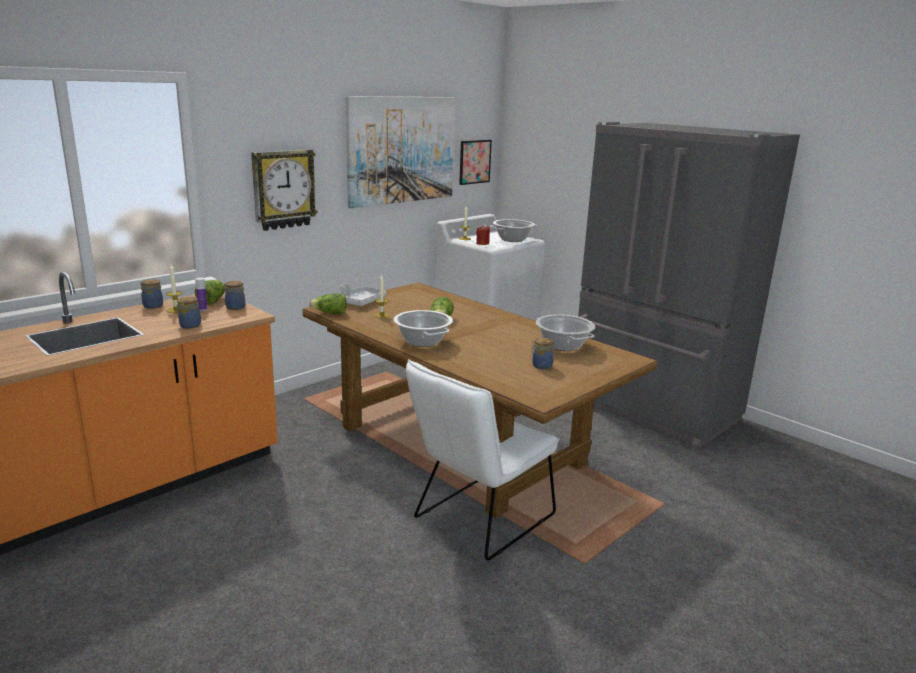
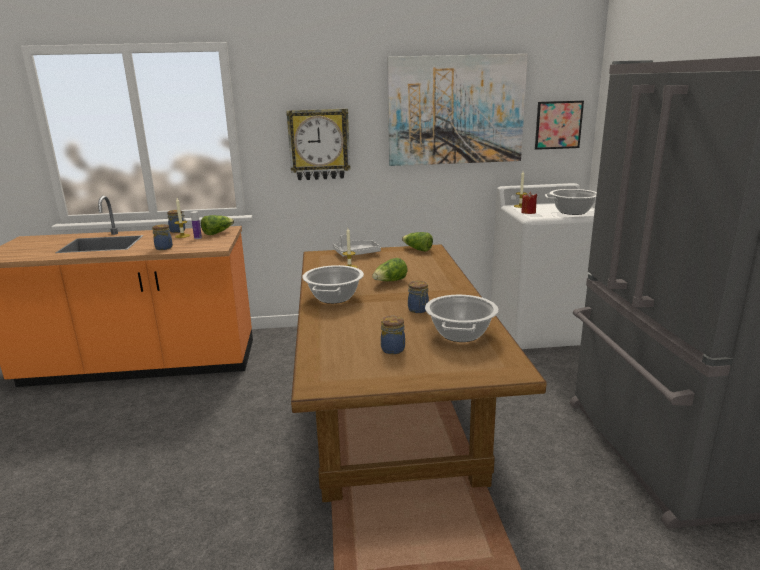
camera: 40 degrees right, 0 degrees up
jar [225,281,245,310] -> jar moved to [408,281,429,313]
lettuce [309,293,346,314] -> lettuce moved to [402,232,433,252]
white chair [406,359,559,560] -> none

